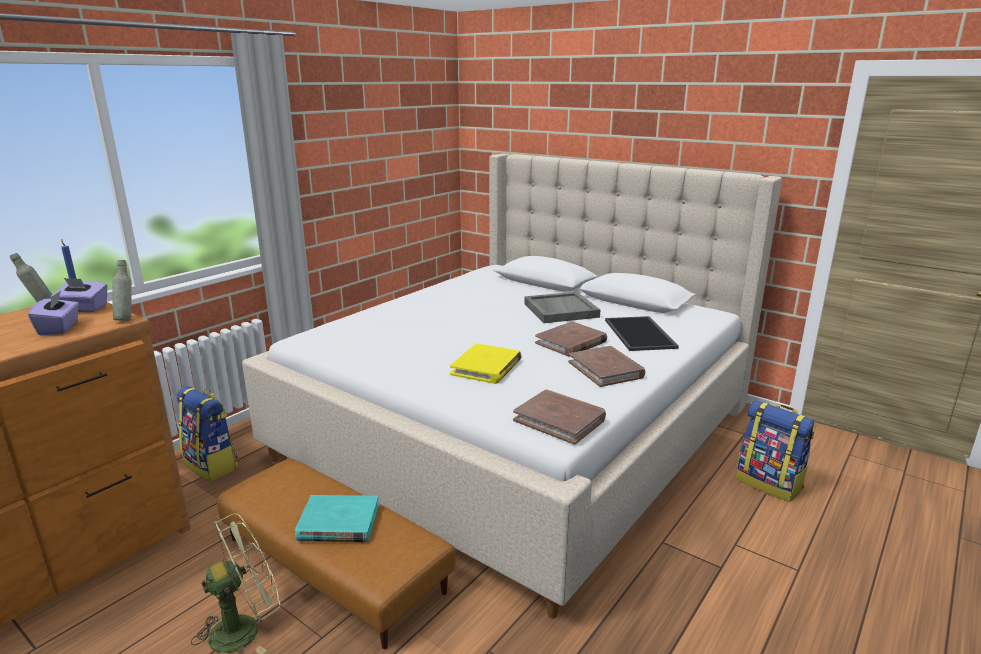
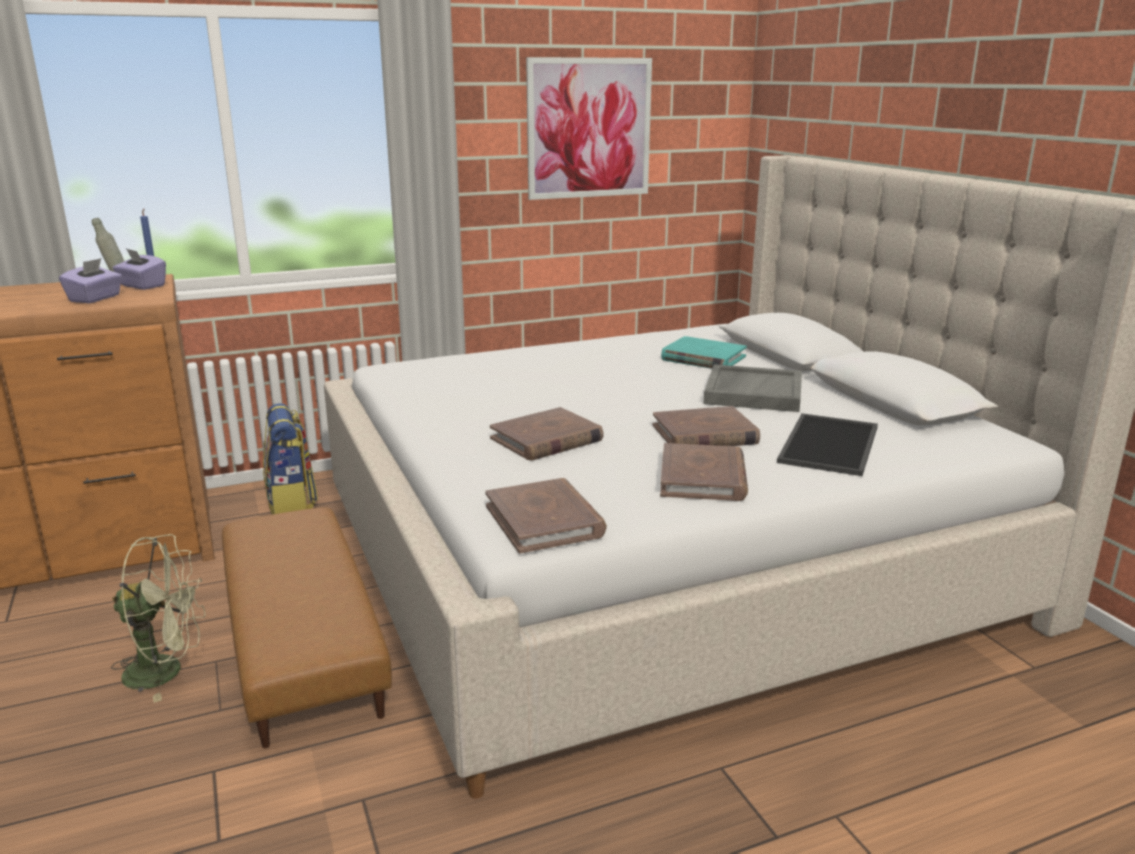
camera: 30 degrees right, 0 degrees up
grey bottle [112,260,131,321] -> none
turquoise book [295,495,379,542] -> turquoise book moved to [661,336,747,369]
yellow book [450,343,522,384] -> brown book [490,407,604,460]
backpack [736,400,814,502] -> none
none -> picture [526,57,652,200]

